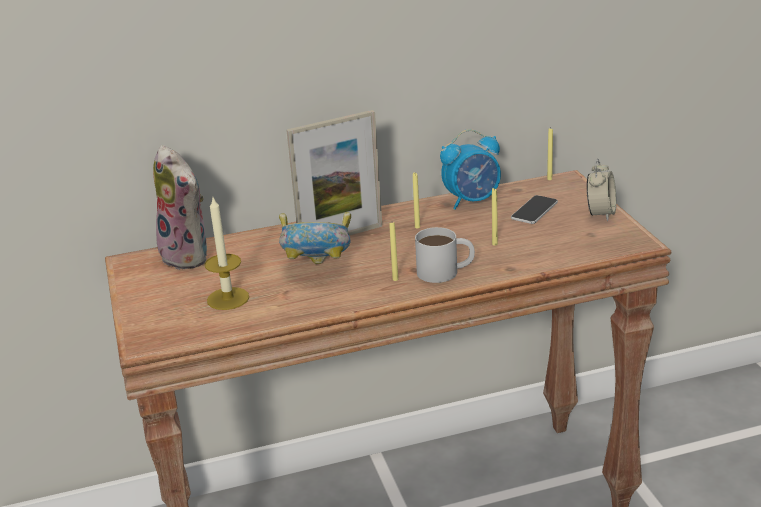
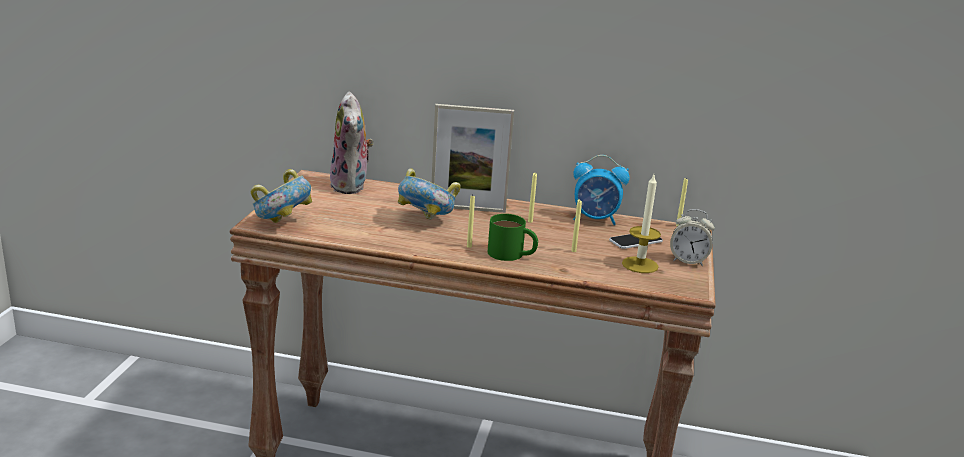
camera: 25 degrees right, 5 degrees down
candle [205,198,249,310] -> candle moved to [622,175,661,273]
white mug [415,227,475,283] -> green mug [488,214,538,261]
alarm clock [587,159,616,221] -> alarm clock turned 60 degrees clockwise [670,209,715,266]
none -> bowl [251,169,312,223]

